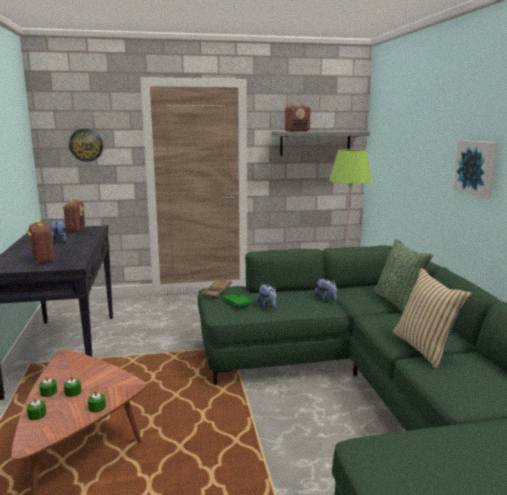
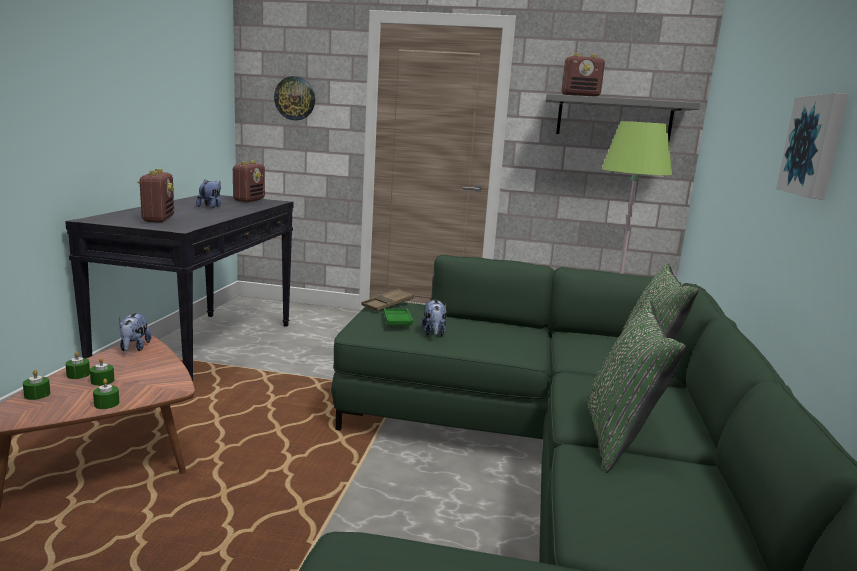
camera: 20 degrees right, 0 degrees up
plush toy [314,278,337,302] -> plush toy moved to [119,313,151,351]
beige pillow [393,268,472,370] -> green pillow [587,301,686,473]

